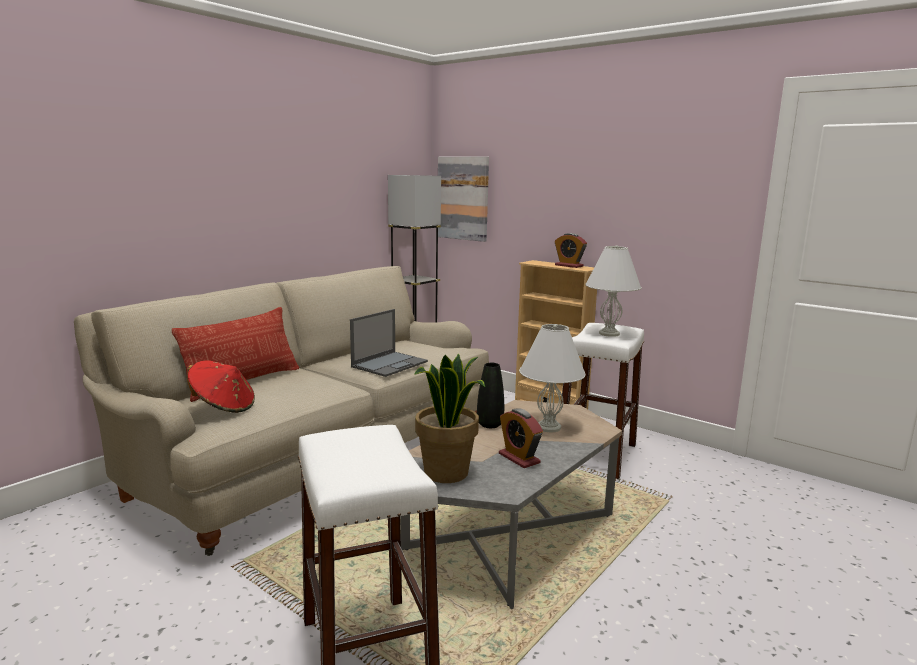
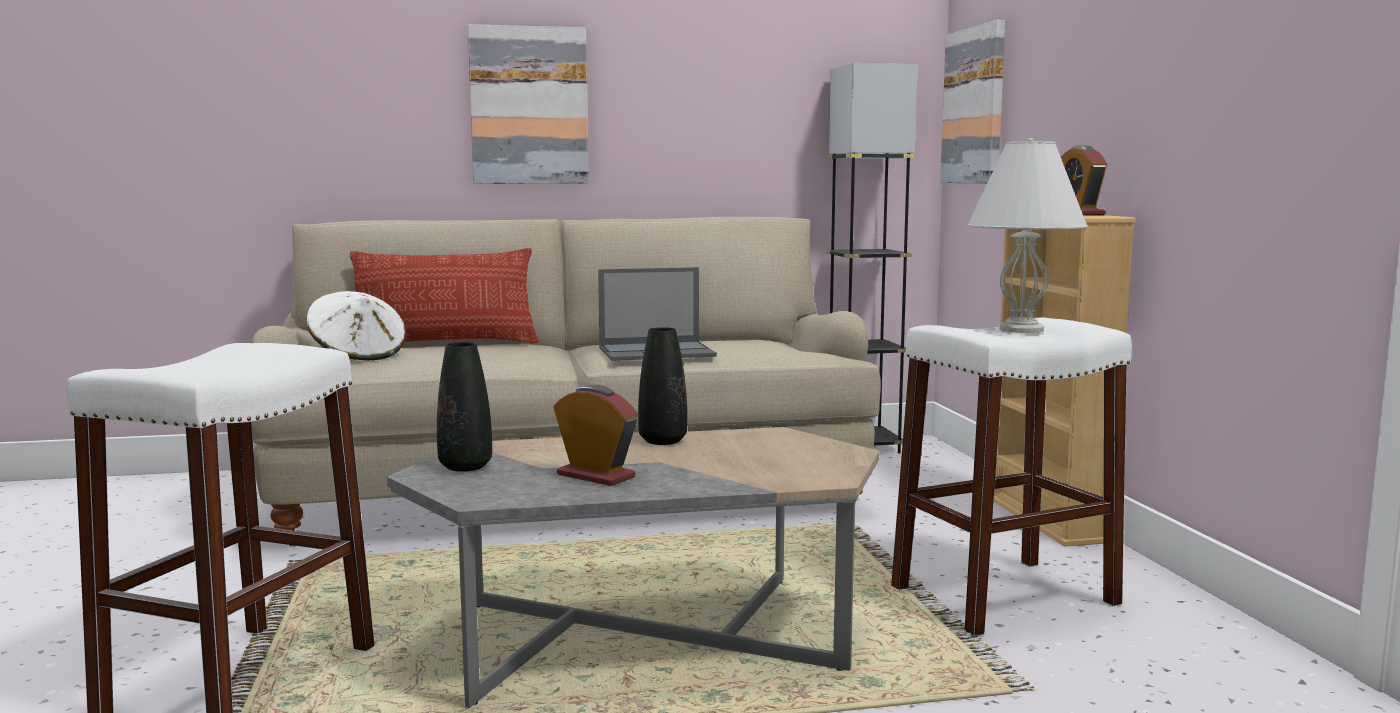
camera: 40 degrees right, 5 degrees down
red hat [186,360,255,413] -> white hat [307,291,406,361]
potted plant [414,354,485,483] -> black vase [437,342,492,471]
alarm clock [499,408,543,468] -> alarm clock turned 120 degrees clockwise [553,385,638,486]
white table lamp [519,324,586,433] -> none
none -> picture [468,24,589,184]

